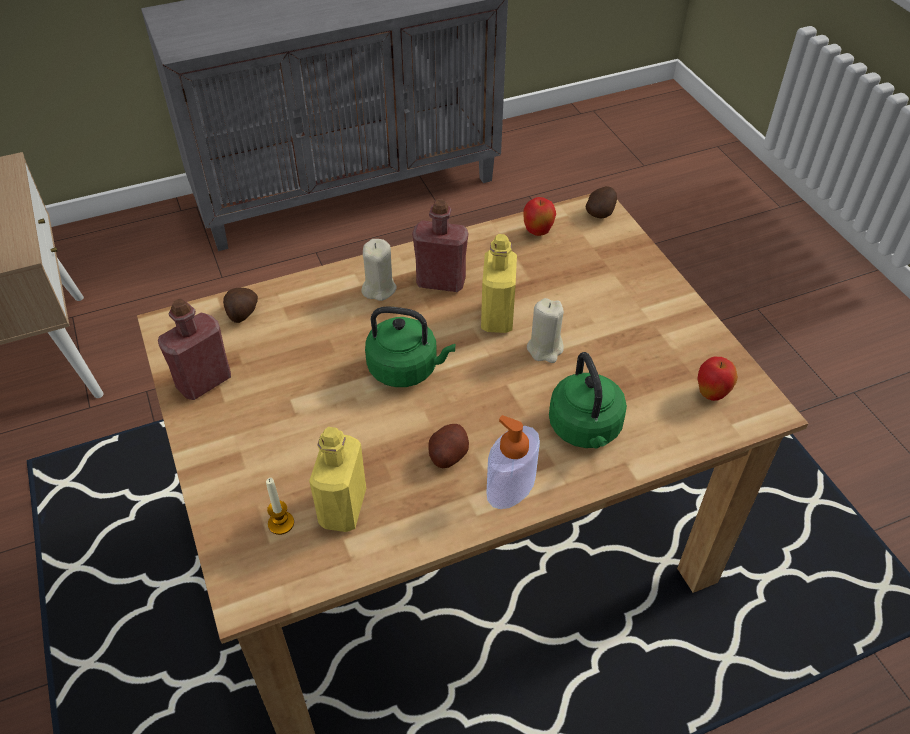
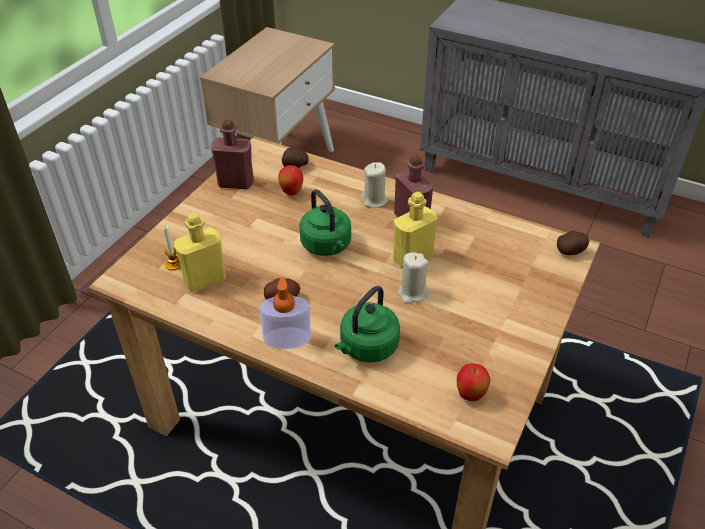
camera: 50 degrees right, 5 degrees down
apple [523,197,556,236] -> apple moved to [278,165,303,195]

